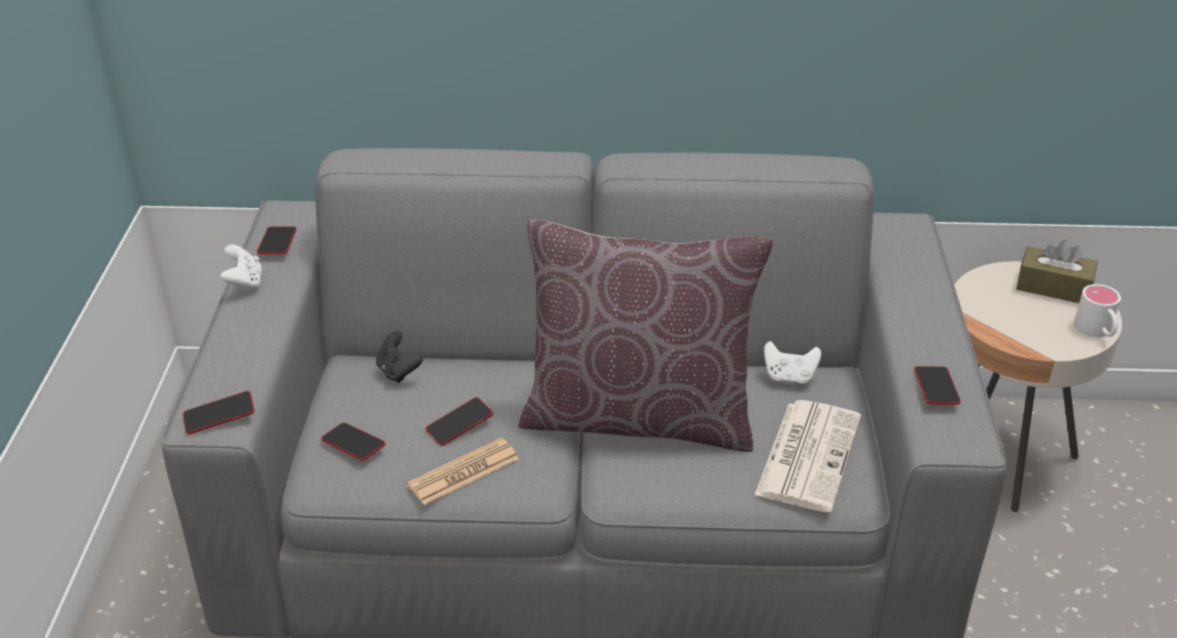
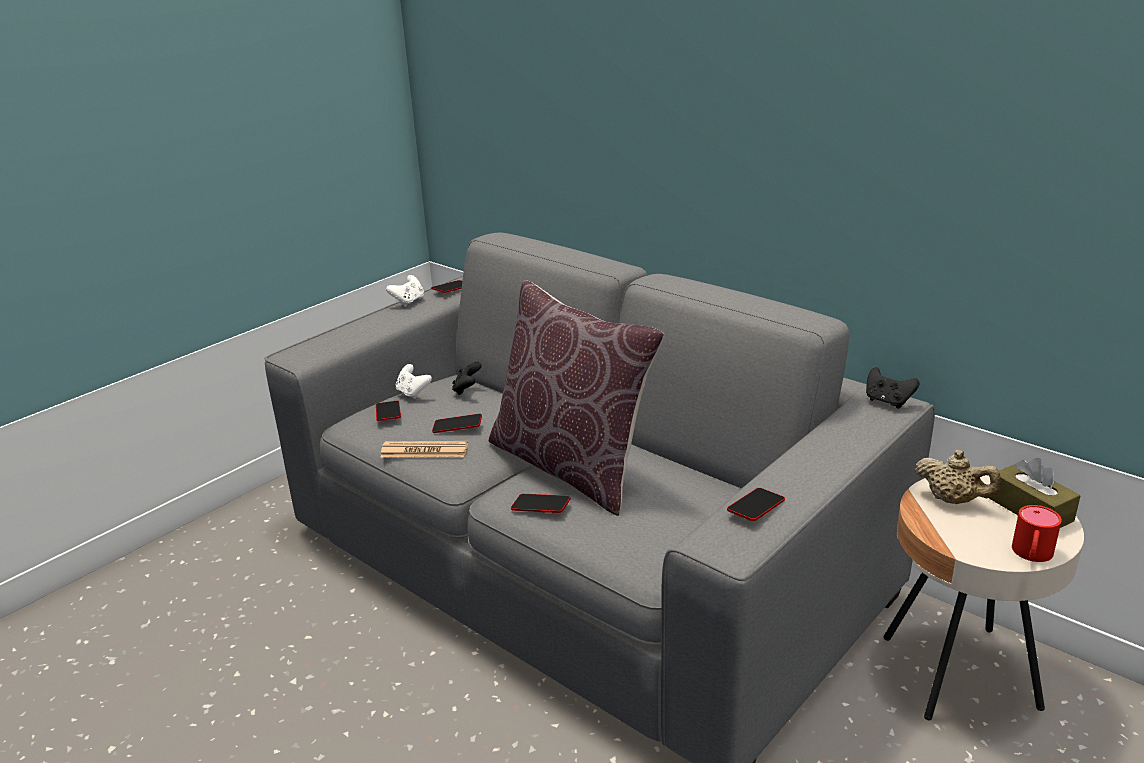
camera: 40 degrees right, 10 degrees down
phone [183,391,255,434] -> phone moved to [511,494,571,513]
newspaper [755,400,861,512] -> none
white game controller [764,341,821,384] -> white game controller moved to [396,364,432,399]
white mug [1074,284,1121,337] -> red mug [1012,505,1062,562]
none -> black game controller [866,367,920,409]
none -> beige teapot [915,450,1001,504]

